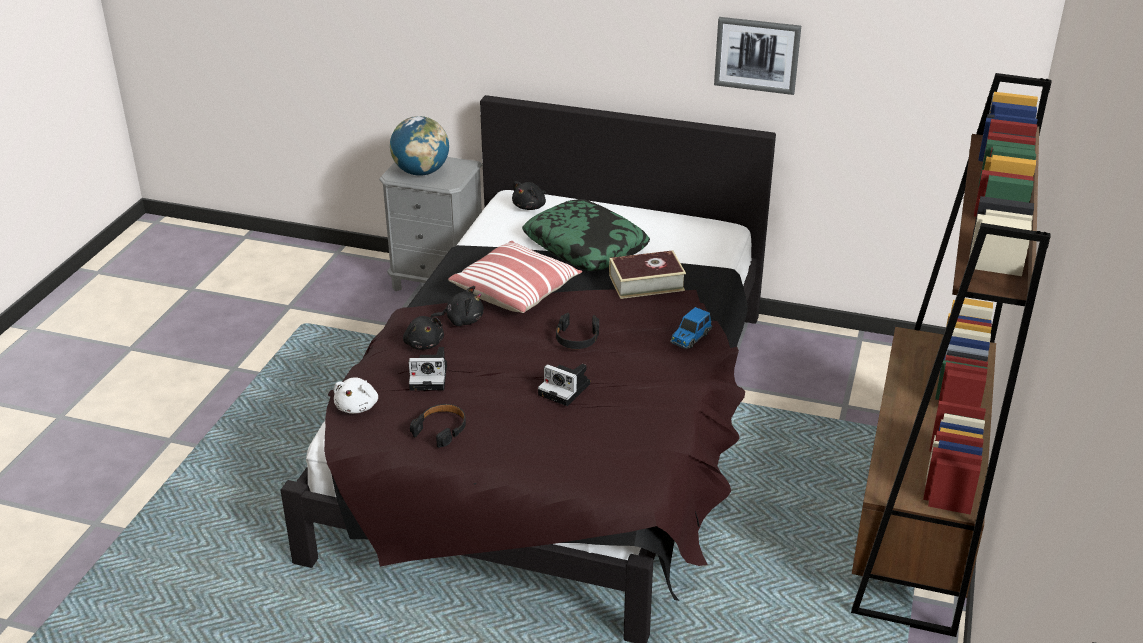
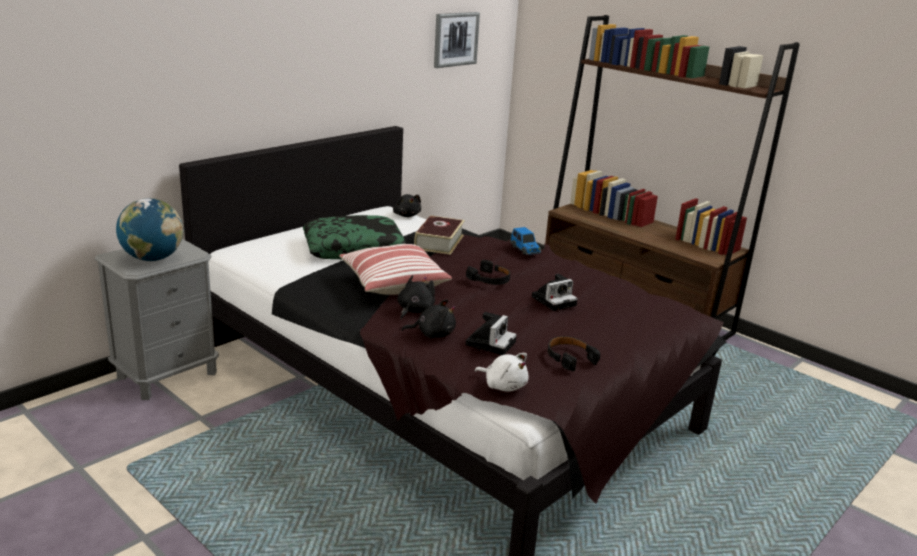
camera: 65 degrees left, 10 degrees down
black plush toy [512,181,546,210] -> black plush toy moved to [393,194,421,217]
picture [714,17,801,95] -> picture moved to [434,12,480,68]

